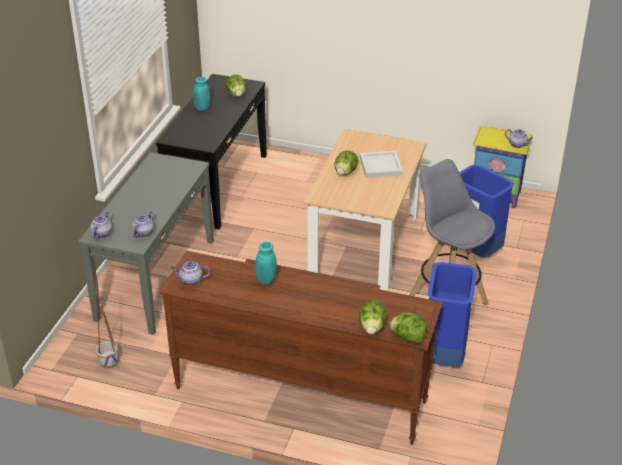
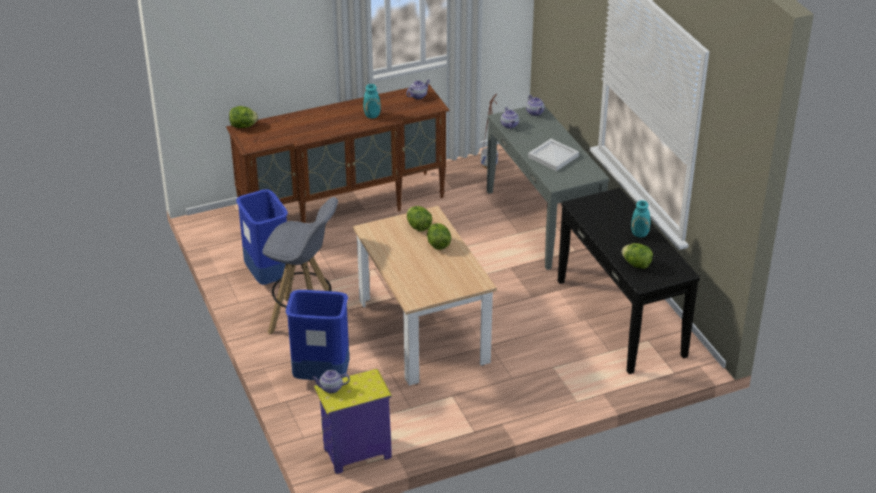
camera: 140 degrees right, 0 degrees up
lettuce [359,300,387,334] -> lettuce moved to [407,206,432,232]
white tray [360,151,403,178] -> white tray moved to [528,139,579,171]

